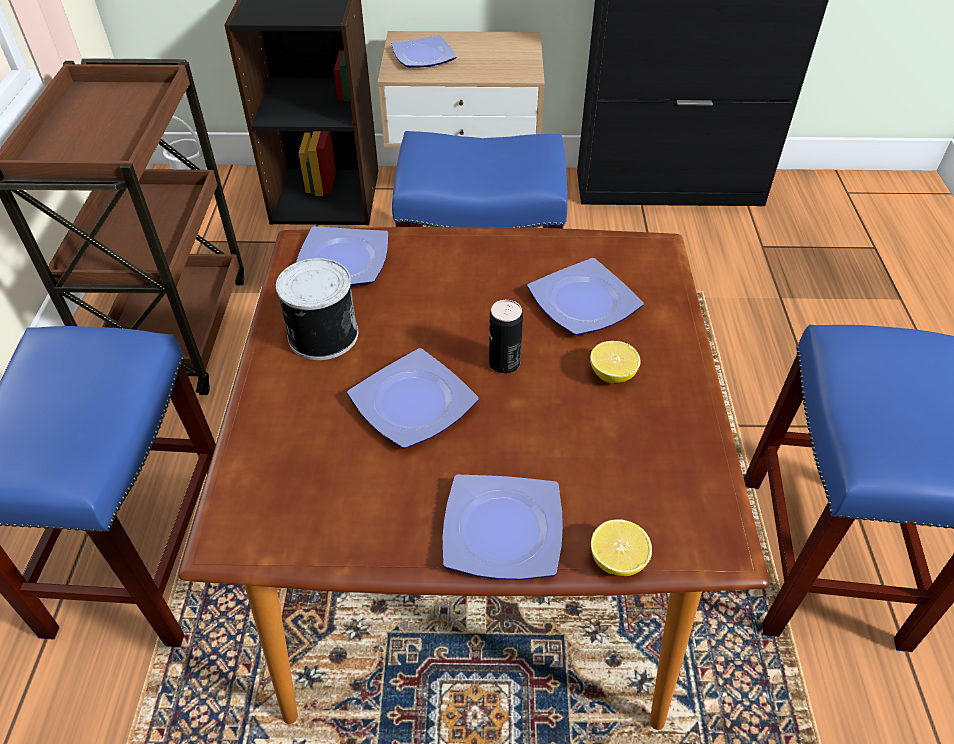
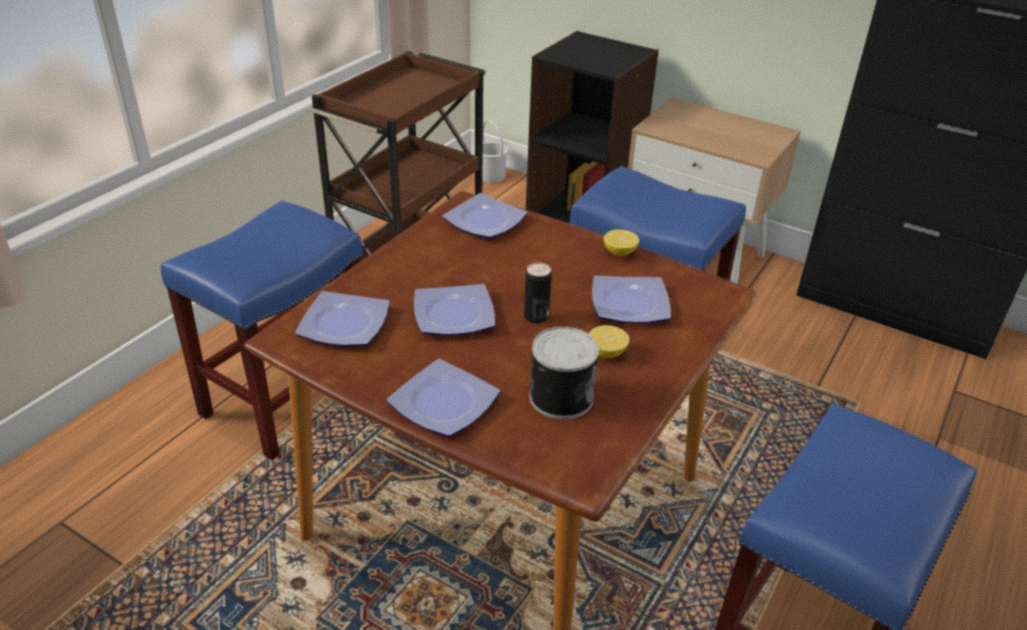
camera: 30 degrees right, 10 degrees down
can [276,258,358,360] -> can moved to [529,327,599,419]
plate [391,35,457,68] -> plate moved to [295,291,390,346]
lemon [591,519,652,576] -> lemon moved to [604,230,639,256]

